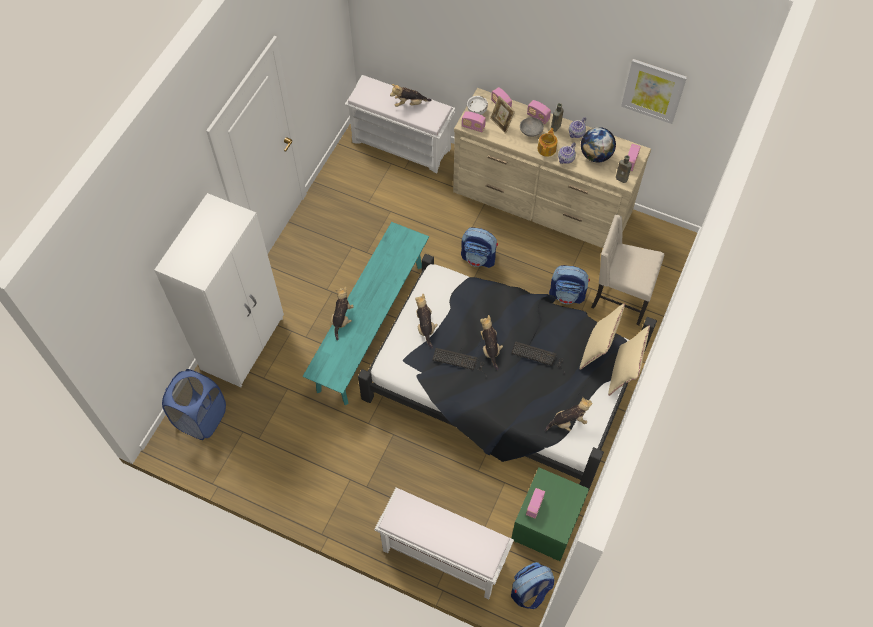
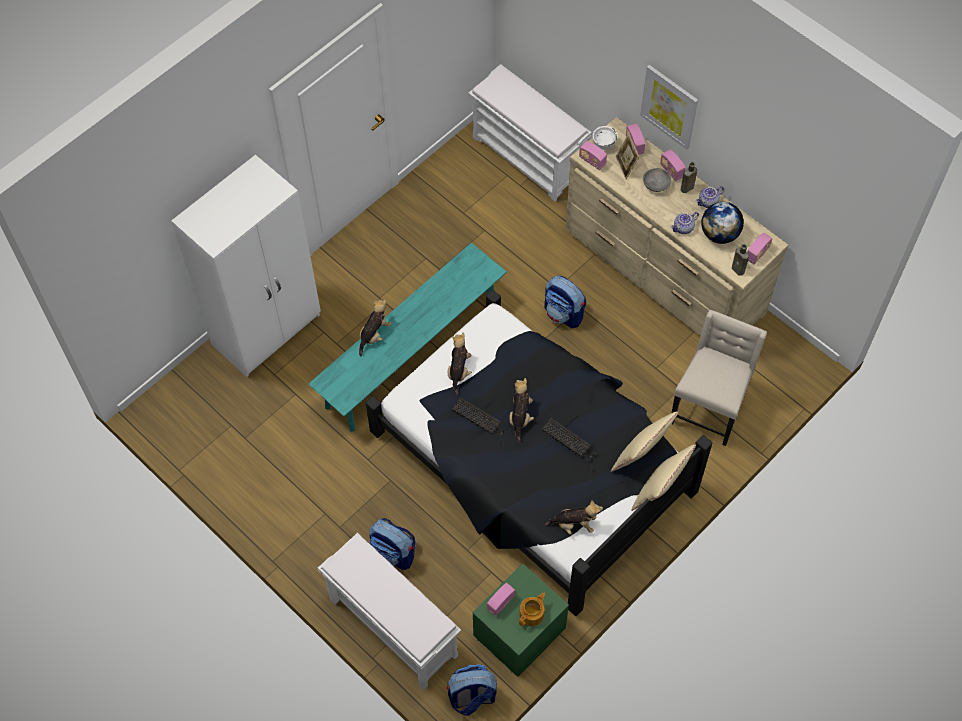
camera: 20 degrees right, 0 degrees up
blue laundry basket [162,369,226,440] -> none
plush toy [390,84,431,107] -> none
teapot [538,128,558,157] -> teapot moved to [519,592,545,626]
backpack [549,265,590,304] -> backpack moved to [369,518,416,570]
beige chair [591,214,664,325] -> beige chair turned 75 degrees clockwise [672,310,767,446]
picture [621,59,687,124] -> picture moved to [640,65,698,150]

